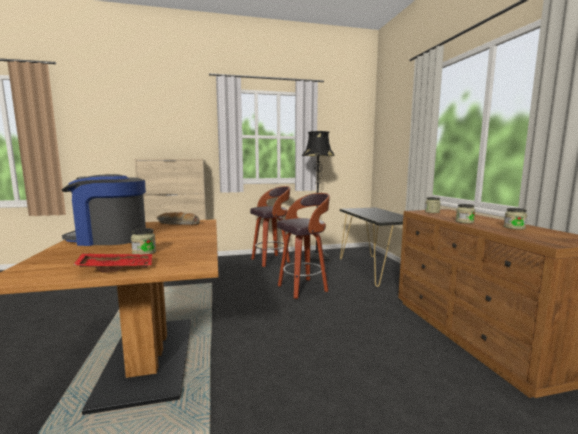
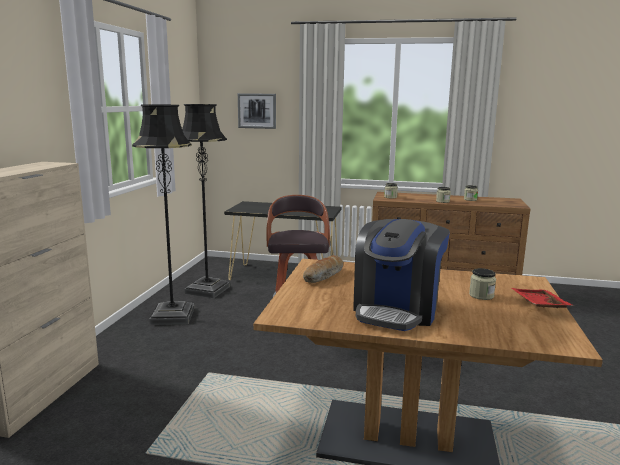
camera: 65 degrees left, 5 degrees up
stool [250,186,290,267] -> black floor lamp [132,104,194,325]
none -> picture [238,93,276,129]

